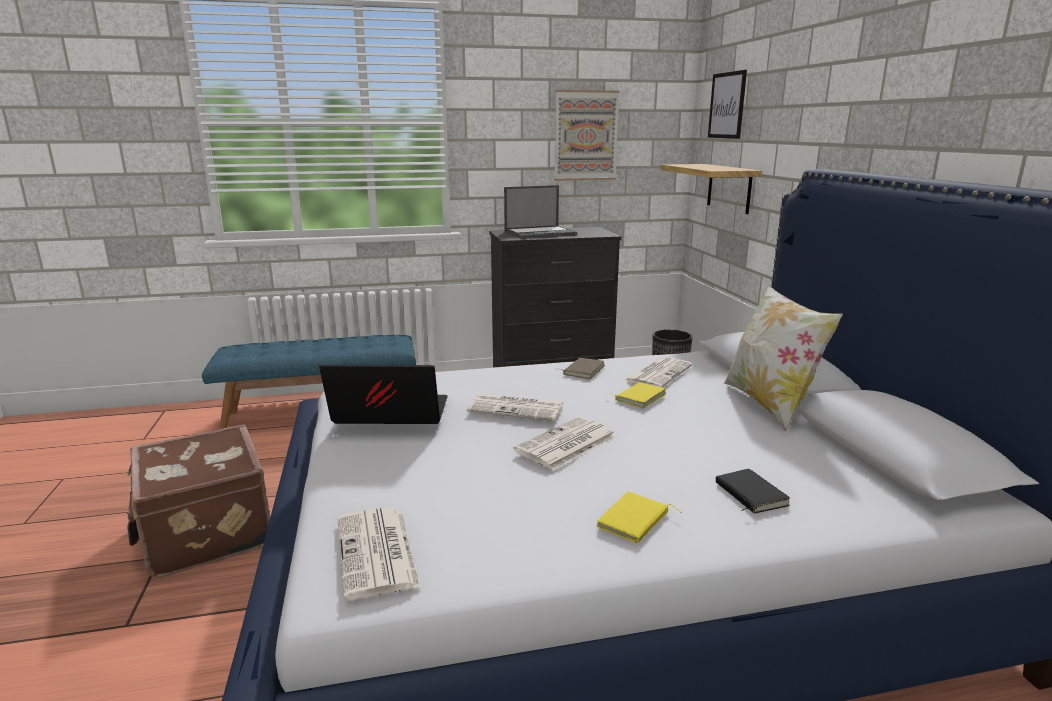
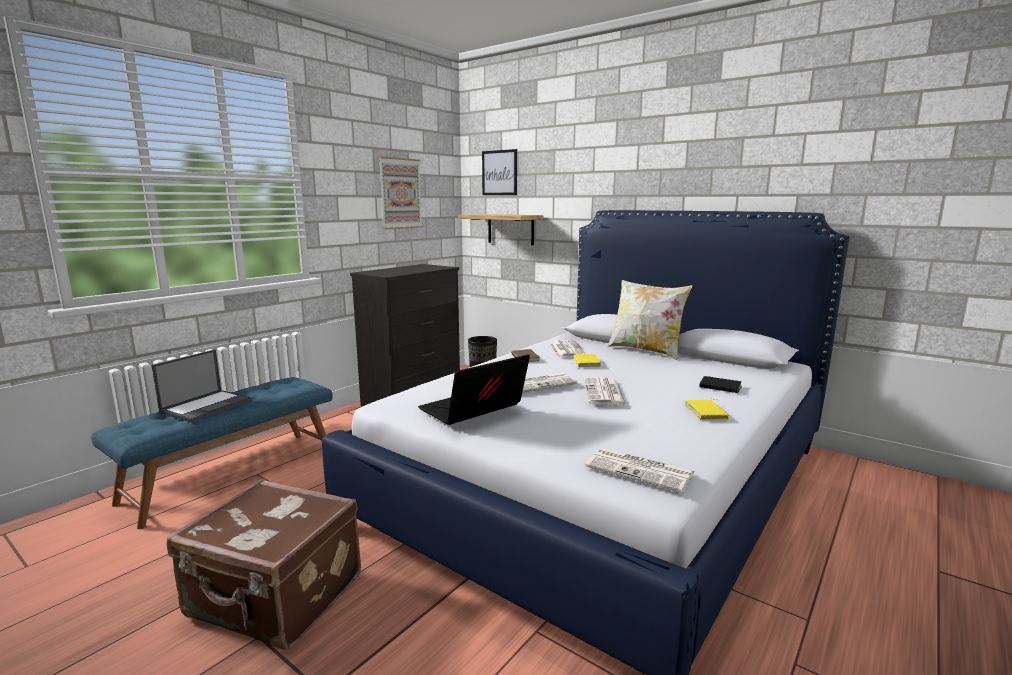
camera: 40 degrees left, 5 degrees down
laptop [504,185,577,239] -> laptop moved to [152,349,252,423]

